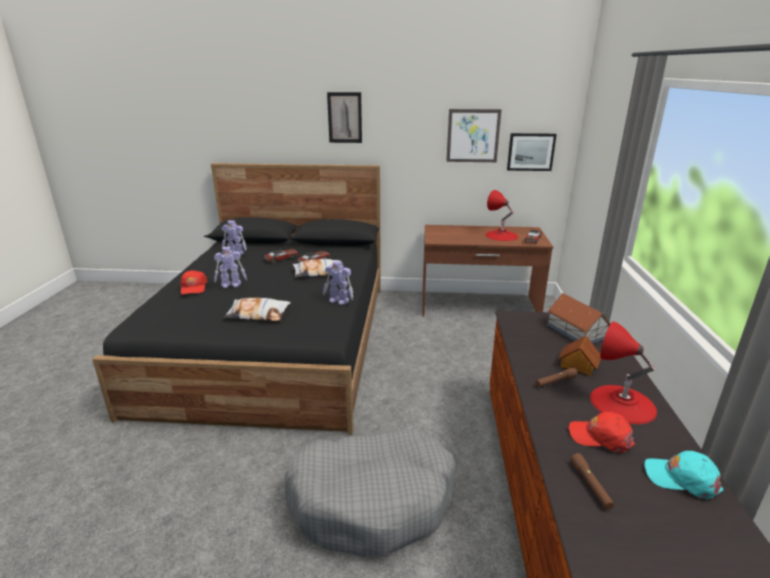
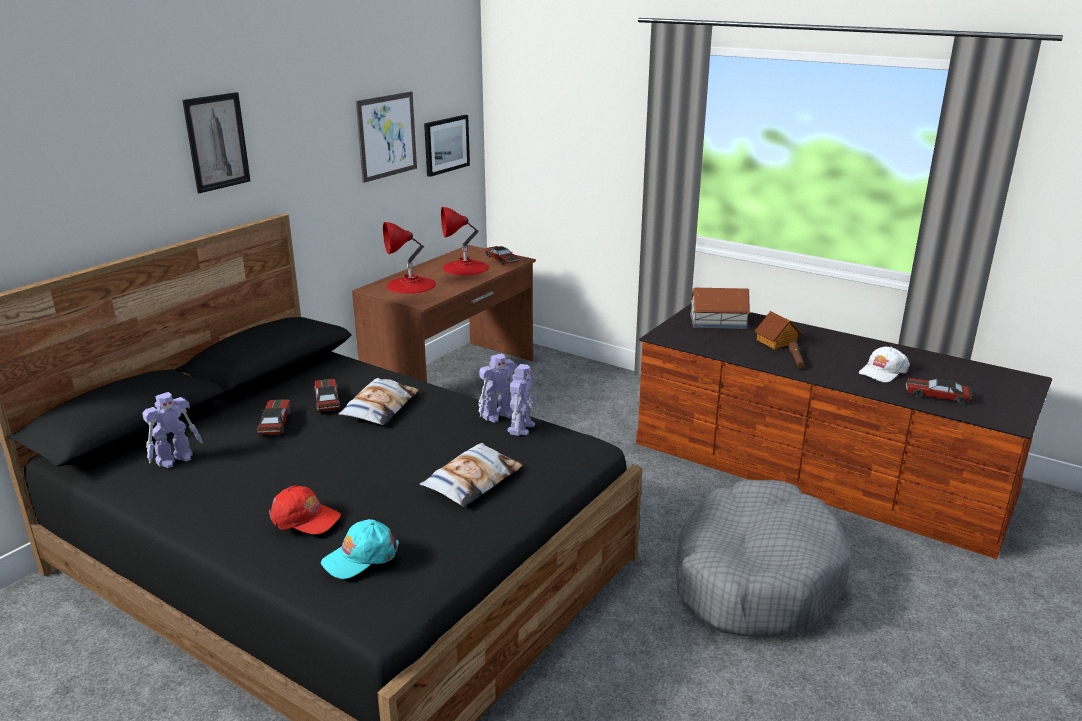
camera: 60 degrees left, 0 degrees up
toy robot [214,247,247,288] -> toy robot moved to [507,364,535,436]
red cap [569,412,635,453] -> white cap [859,347,910,382]
brown flashlight [571,453,614,510] -> toy car [906,378,972,404]
red table lamp [590,321,657,424] -> red table lamp moved to [383,222,436,294]
turquoise cap [645,451,723,499] -> turquoise cap moved to [321,519,399,579]

